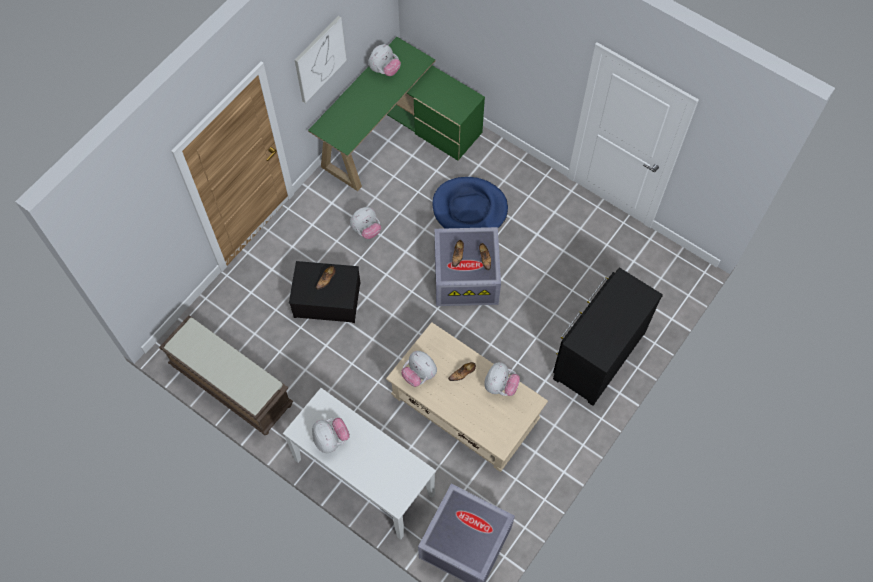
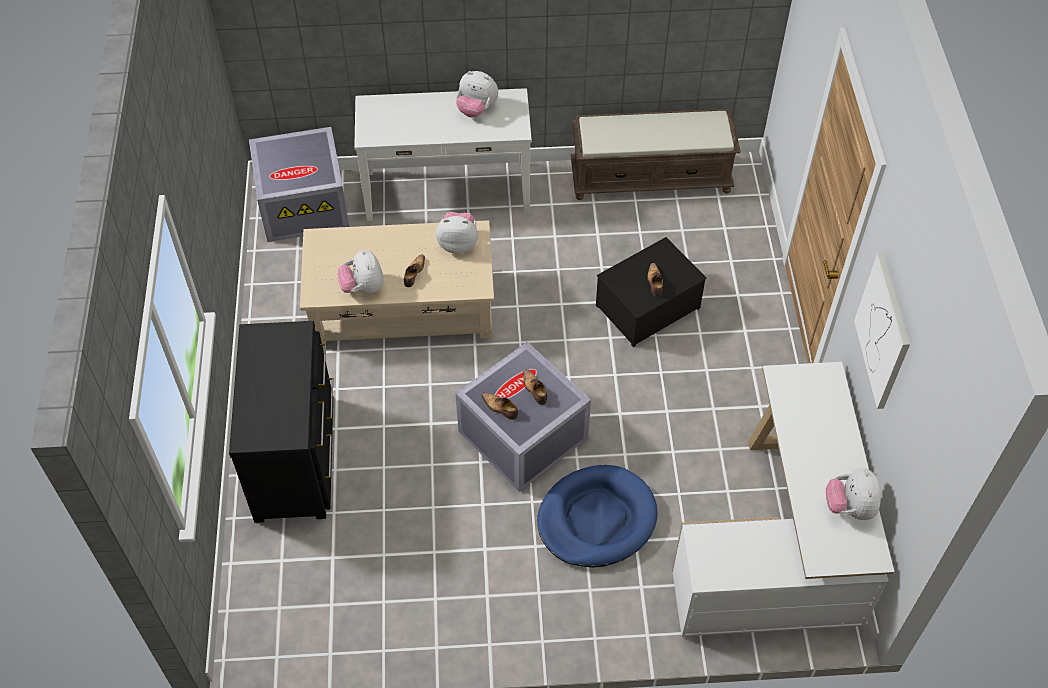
camera: 140 degrees right, 10 degrees down
green desk [308,37,485,191] -> white desk [672,362,894,637]
plush toy [350,207,381,239] -> none

